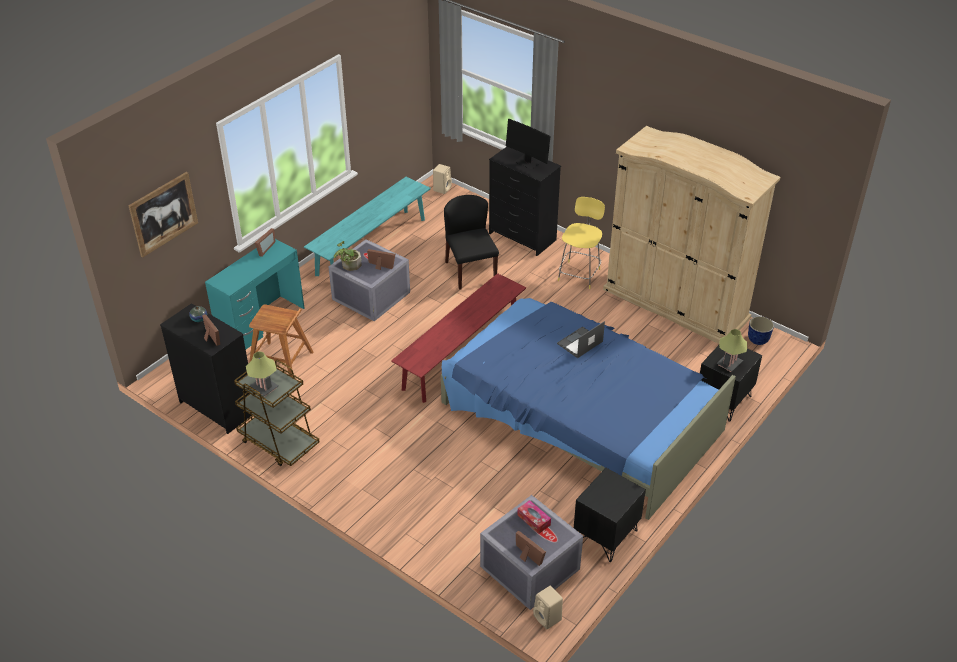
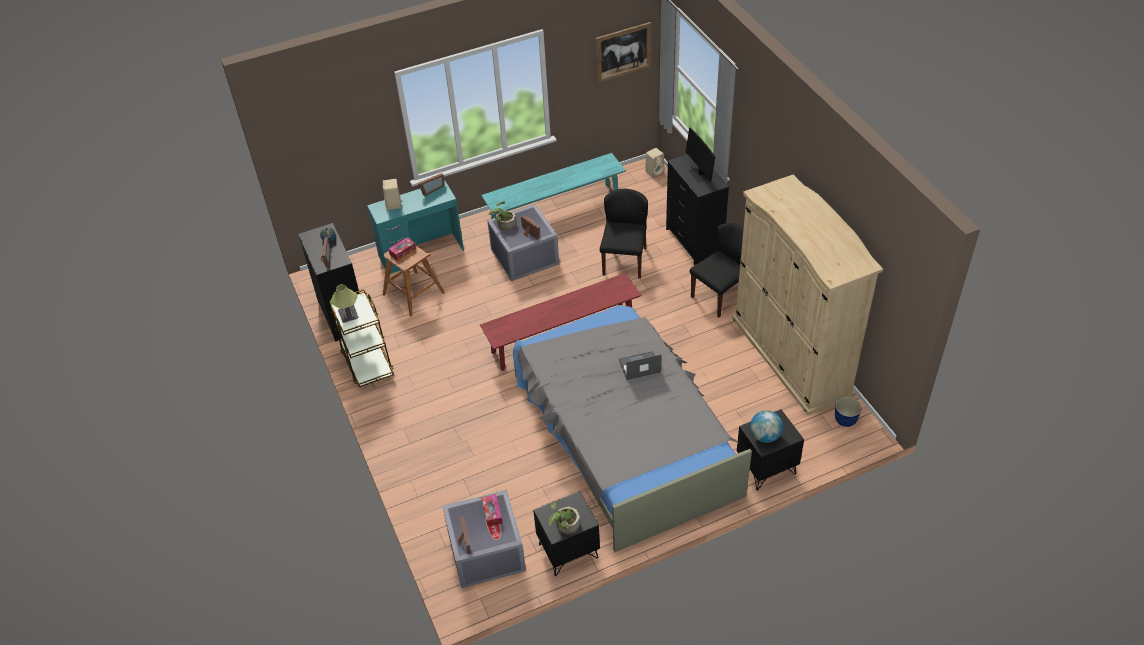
camera: 30 degrees right, 5 degrees up
picture [128,172,198,257] -> picture moved to [596,22,651,83]
blue bed [441,298,736,520] -> grey bed [513,305,752,552]
beige speaker [533,586,563,630] -> beige speaker moved to [383,179,401,210]
yellow stool [558,197,605,289] -> black chair [690,223,744,318]
table lamp [717,329,747,372] -> globe [750,410,783,443]
none -> tissue box [388,237,416,261]
none -> potted plant [548,500,580,535]

